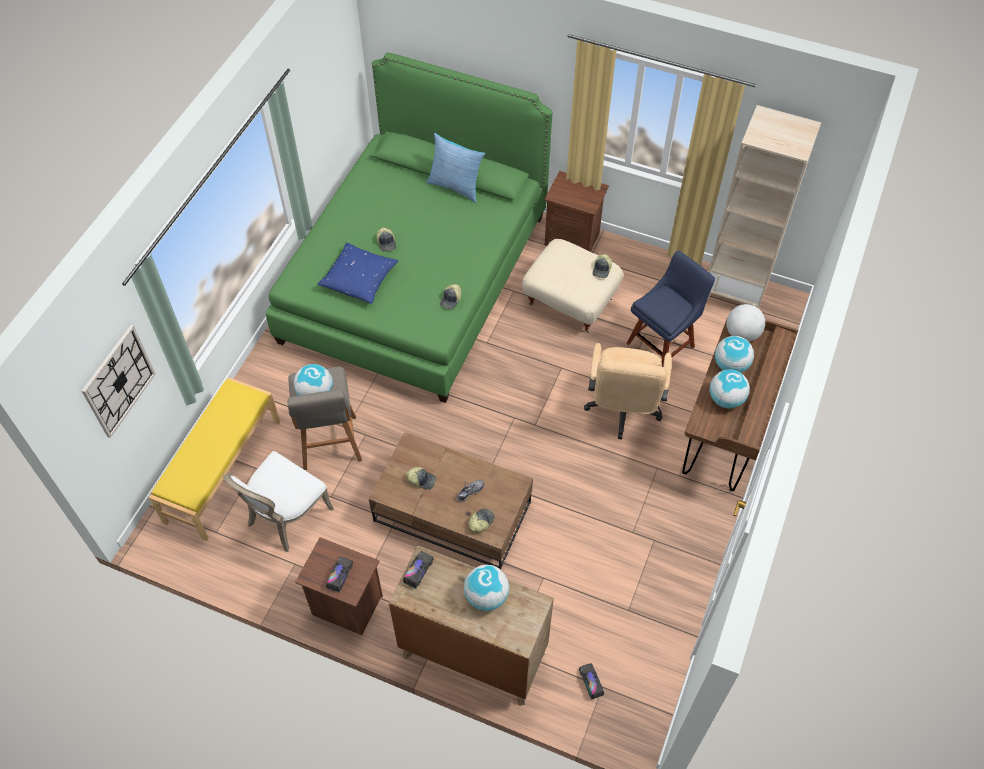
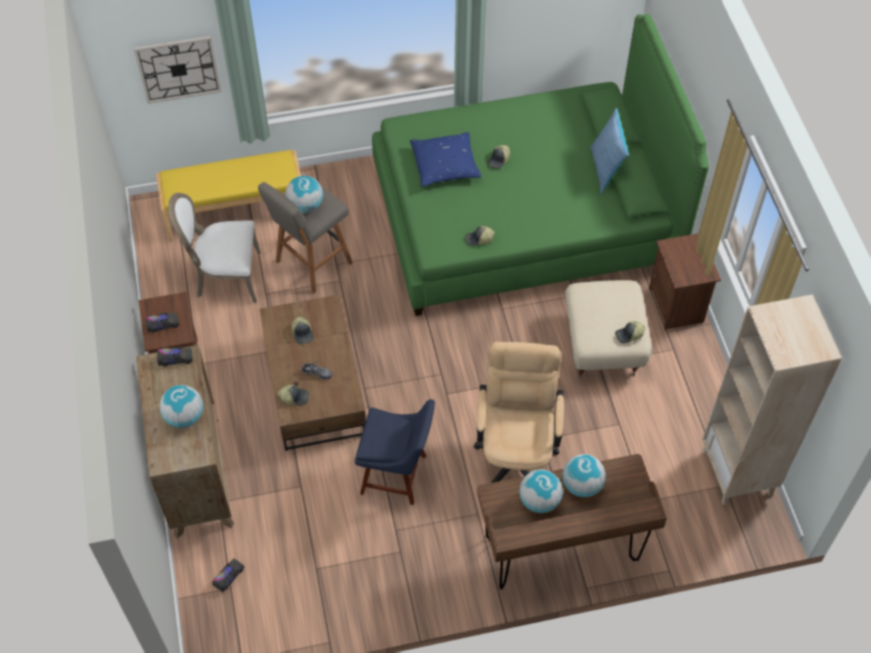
camera: 55 degrees right, 0 degrees up
beige office chair [584,343,672,440] -> beige office chair turned 120 degrees clockwise [473,342,564,483]
blue chair [626,251,715,367] -> blue chair moved to [355,399,435,505]
globe [727,304,765,342] -> none

